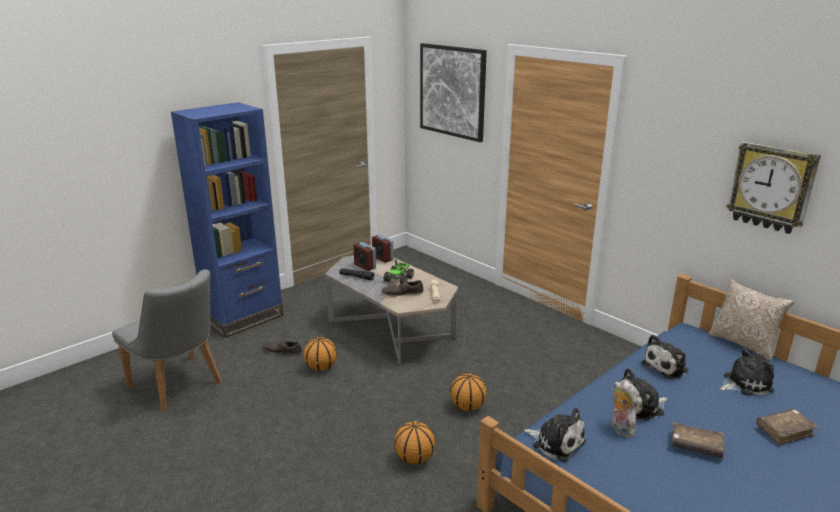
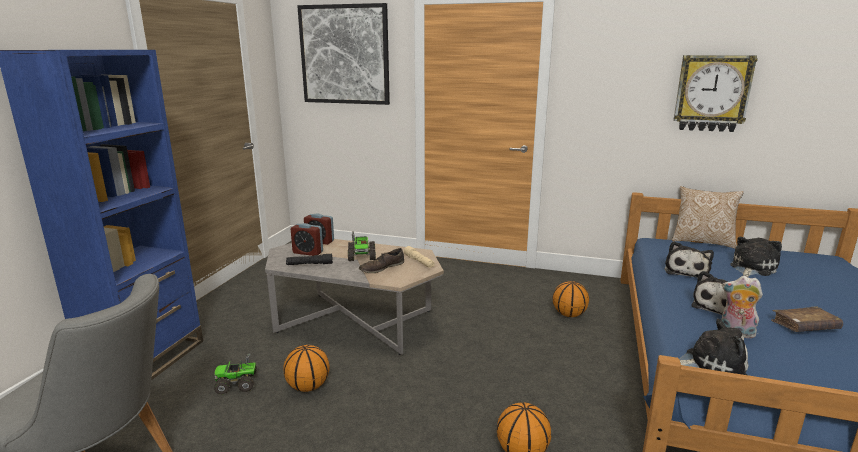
camera: 30 degrees left, 5 degrees down
brown shoe [263,340,302,355] -> toy truck [214,353,257,394]
basketball [450,373,486,411] -> basketball moved to [553,281,589,317]
brown book [757,409,818,446] -> none

